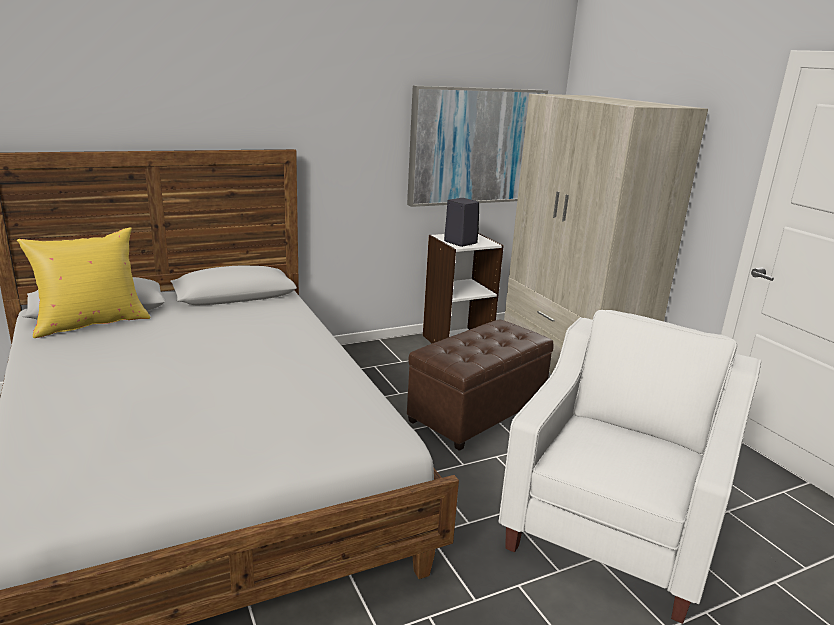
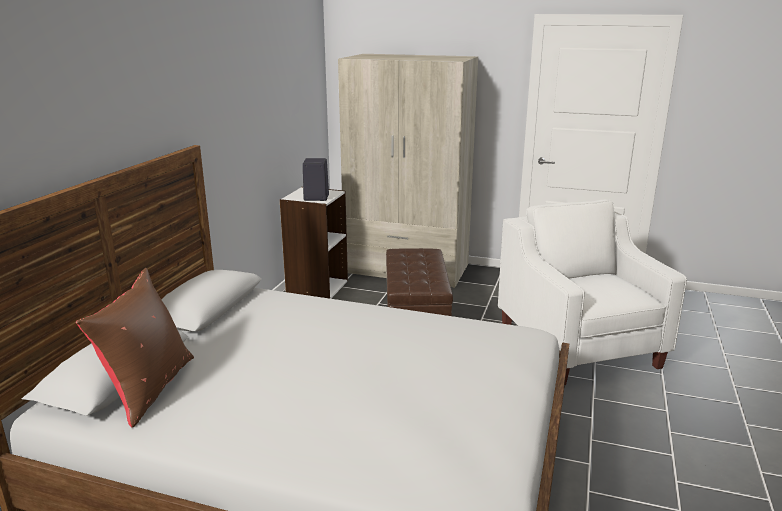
camera: 45 degrees left, 0 degrees up
yellow pillow [17,227,151,338] -> brown pillow [76,268,194,428]
picture [407,86,548,207] -> none

